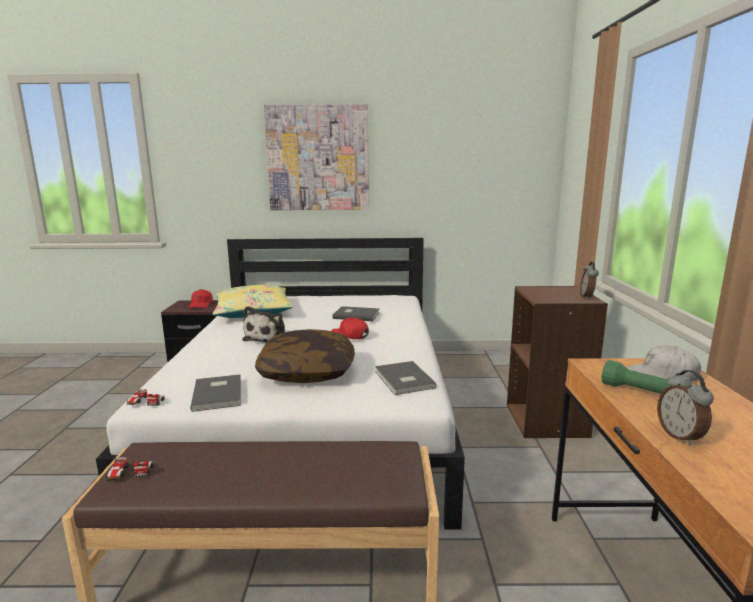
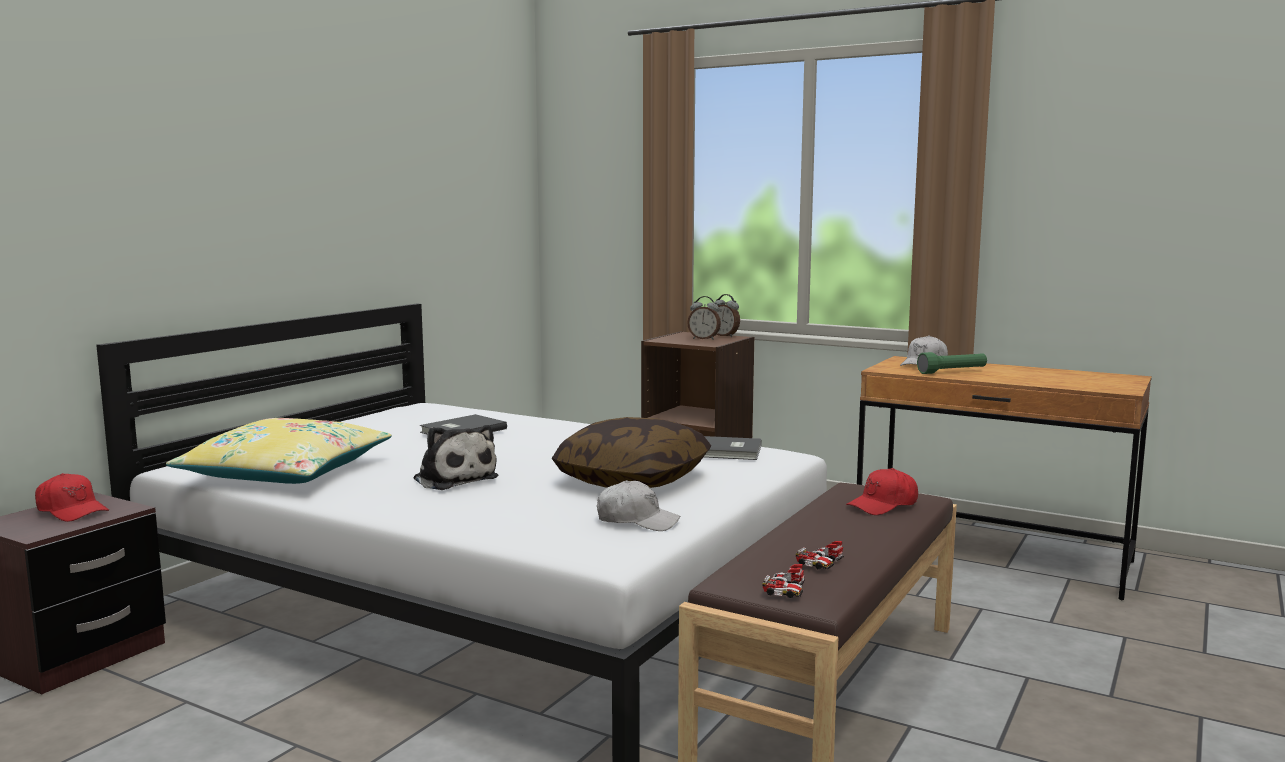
camera: 60 degrees left, 5 degrees down
toy car [127,389,165,406] -> toy car moved to [796,541,844,569]
grey book [190,374,241,412] -> white cap [597,480,681,531]
picture [264,104,369,210] -> none
red cap [331,317,369,339] -> red cap moved to [846,468,918,515]
alarm clock [657,370,714,446] -> alarm clock moved to [687,296,721,340]

